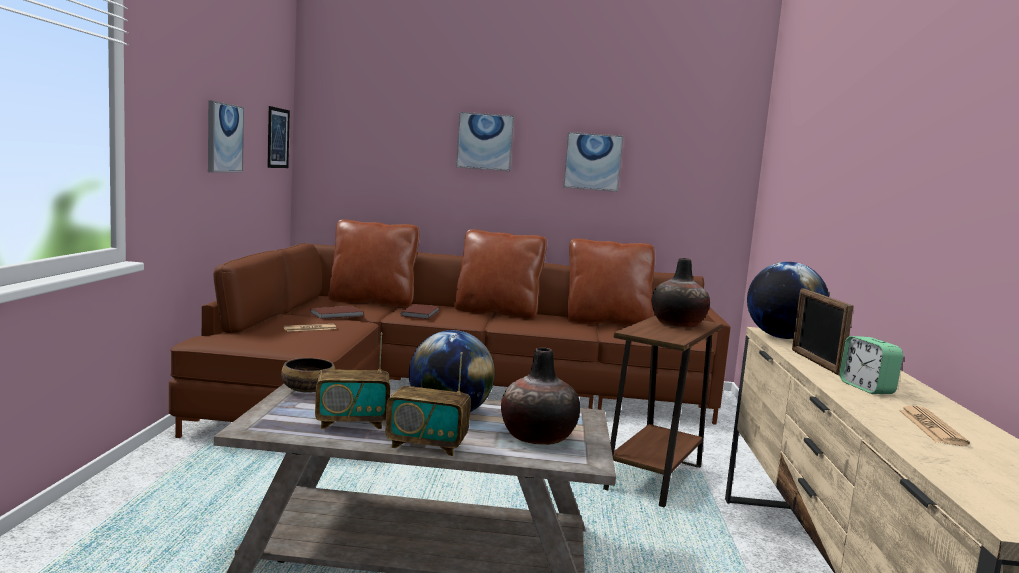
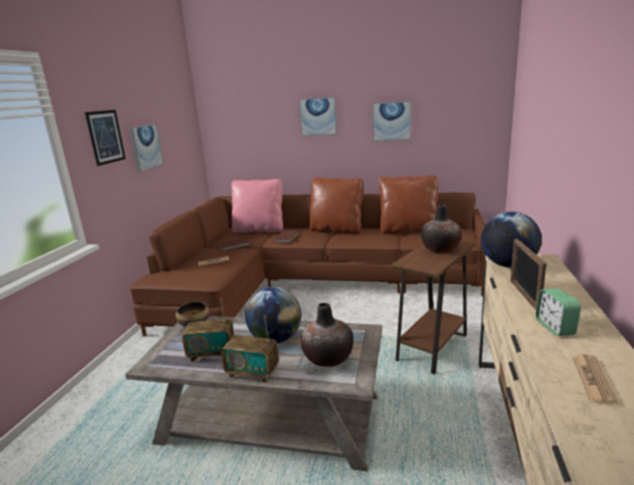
camera: 10 degrees right, 10 degrees up
picture [267,106,290,168] -> picture moved to [85,110,126,166]
brown pillow [329,219,420,306] -> pink pillow [231,179,283,233]

